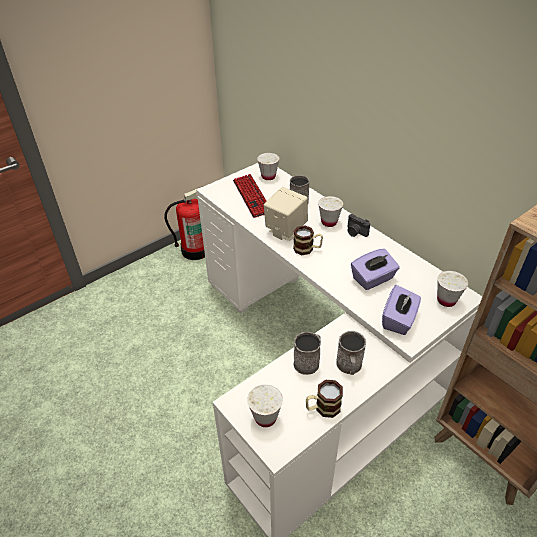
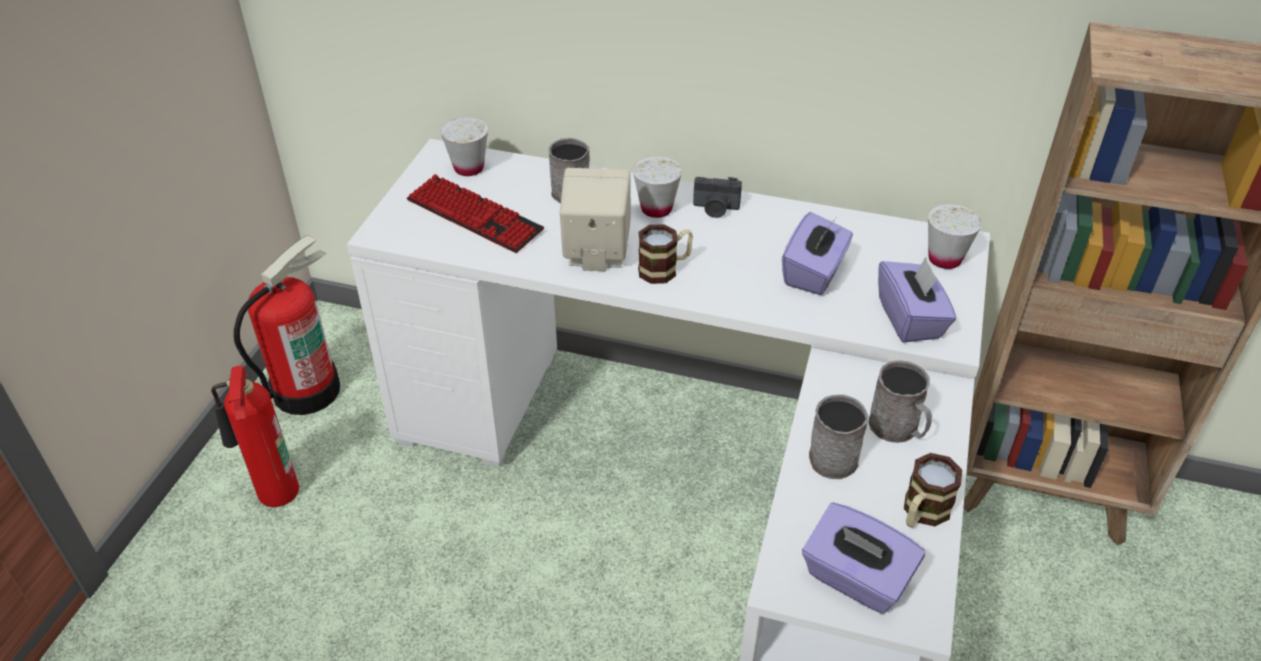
camera: 35 degrees left, 0 degrees up
white cup [247,385,283,427] -> purple tissue box [802,503,925,614]
none -> fire extinguisher [211,366,299,507]

